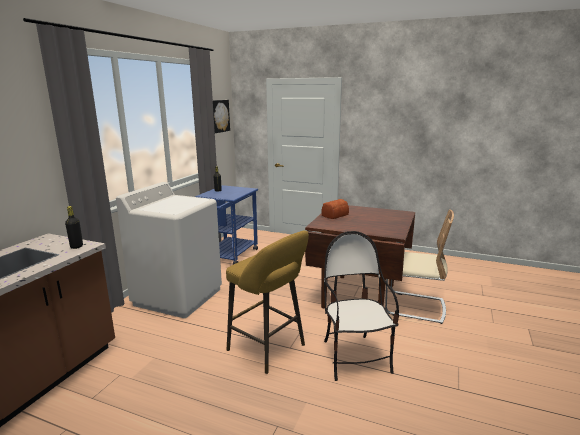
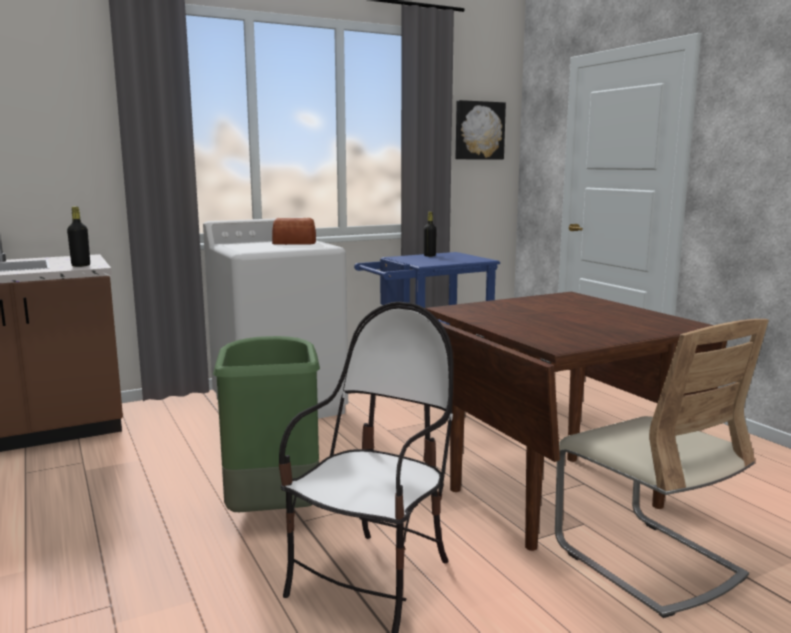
camera: 40 degrees right, 5 degrees down
yellow stool [226,230,309,374] -> green trash can [213,336,320,512]
bread [321,199,349,219] -> bread moved to [272,218,316,245]

